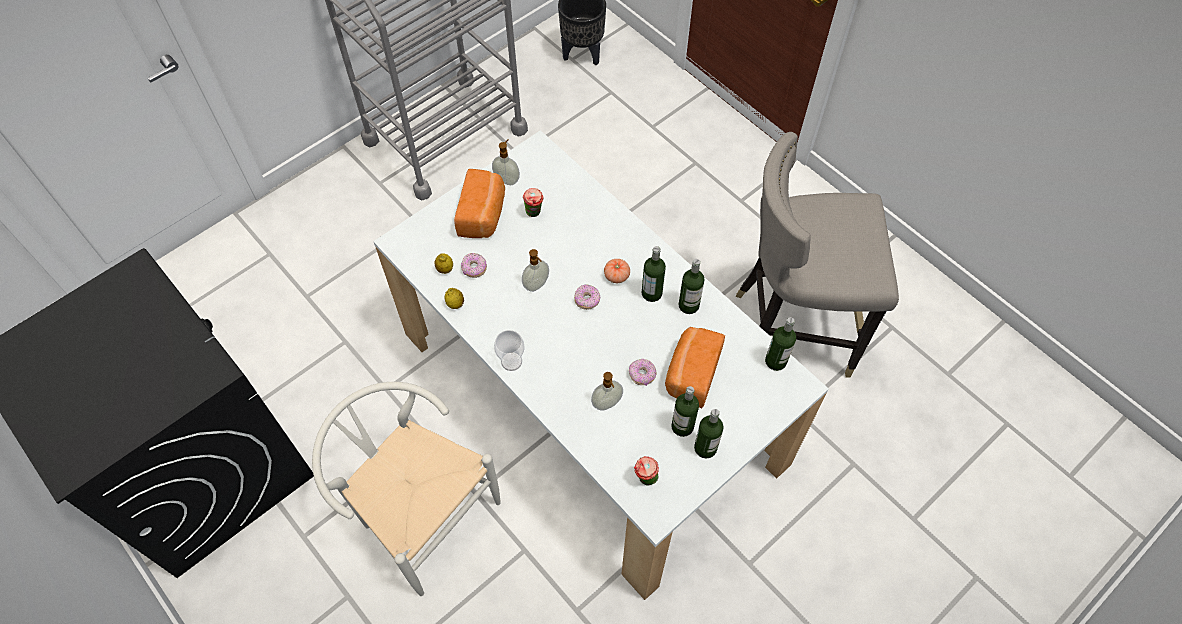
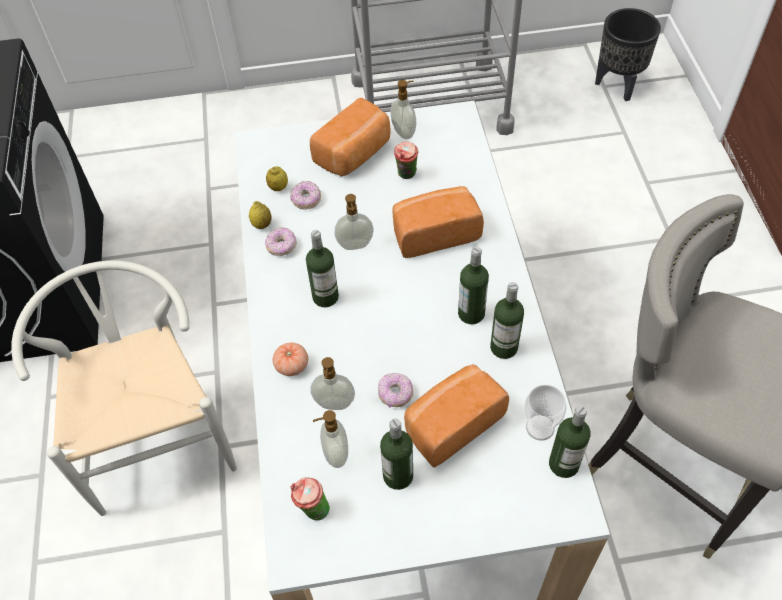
camera: 35 degrees right, 5 degrees down
cup [494,330,525,371] -> cup moved to [524,385,567,441]
donut [574,285,600,310] -> donut moved to [265,227,297,256]
tomato [604,259,630,283] -> tomato moved to [273,342,308,376]
bottle [694,409,723,458] -> bottle moved to [306,230,339,307]
none -> soap dispenser [313,410,348,468]
none -> bread [392,186,484,258]

